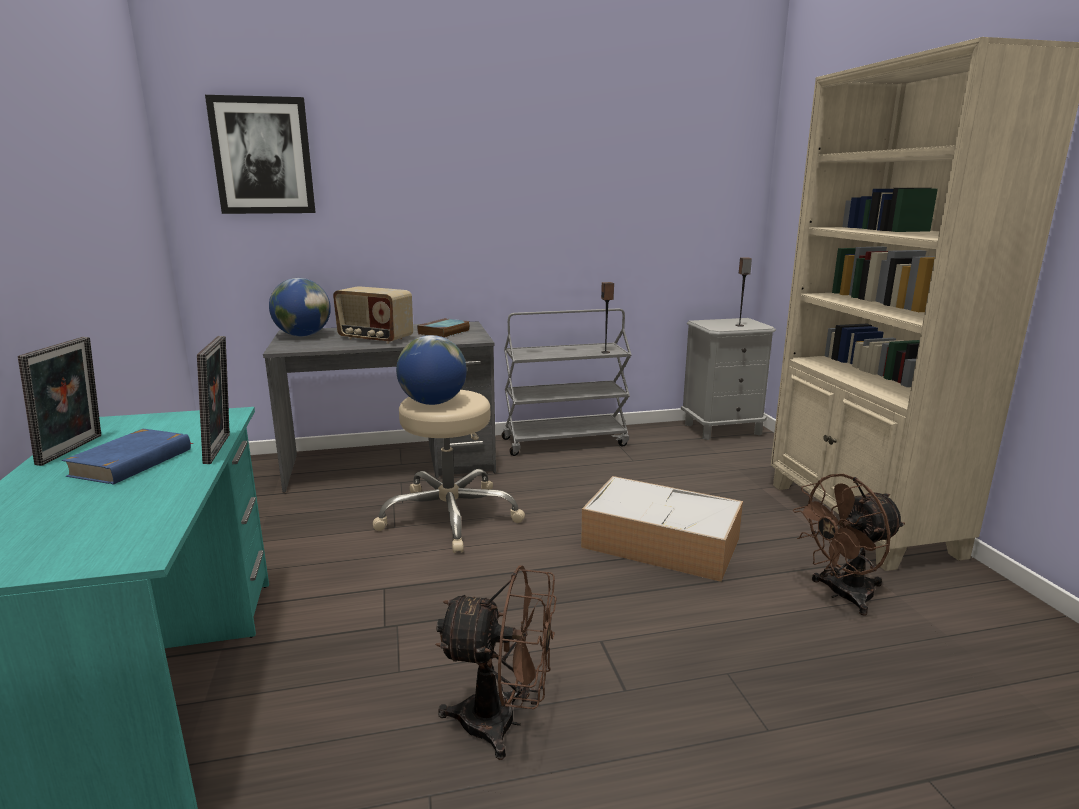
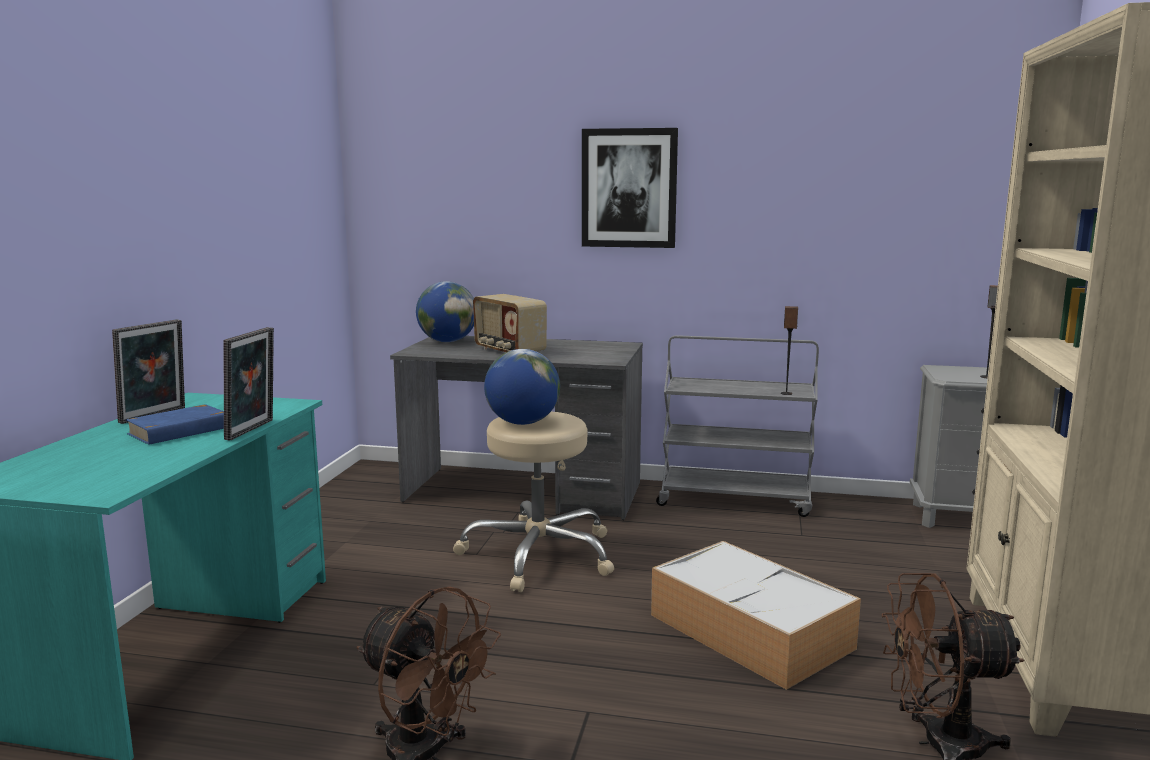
camera: 25 degrees right, 5 degrees down
picture [205,95,316,214] -> picture moved to [582,128,678,248]
book [417,318,470,338] -> none

